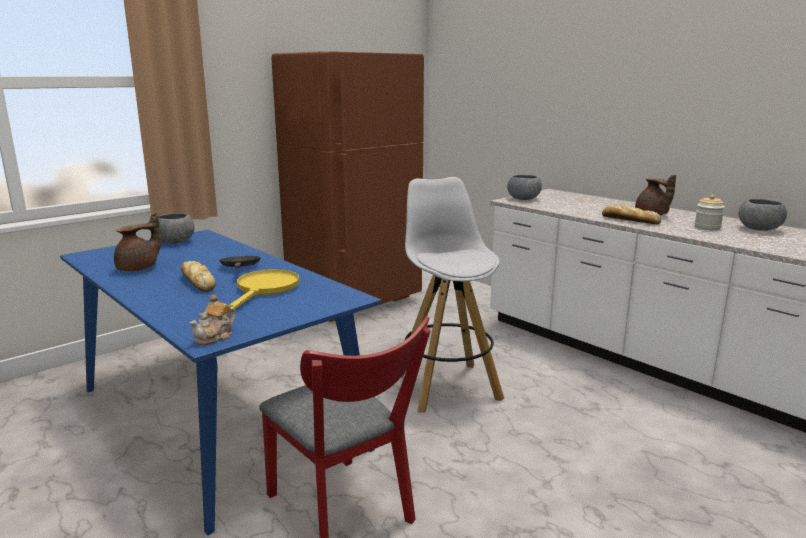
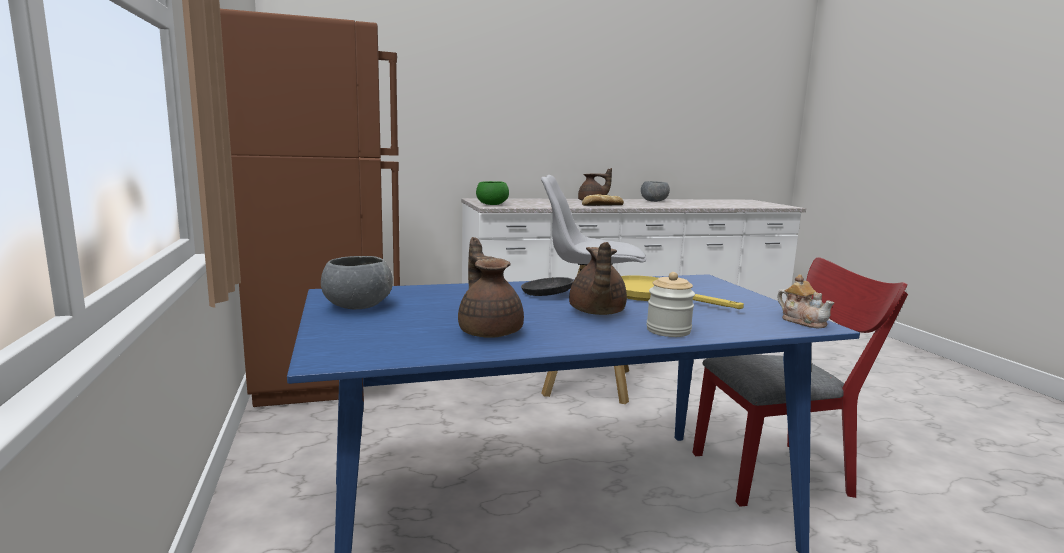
camera: 65 degrees left, 5 degrees down
bread [181,261,216,292] -> brown teapot [569,242,627,315]
grey bowl [507,175,542,200] -> green bowl [476,181,509,205]
jar [695,195,725,230] -> jar moved to [646,272,695,337]

